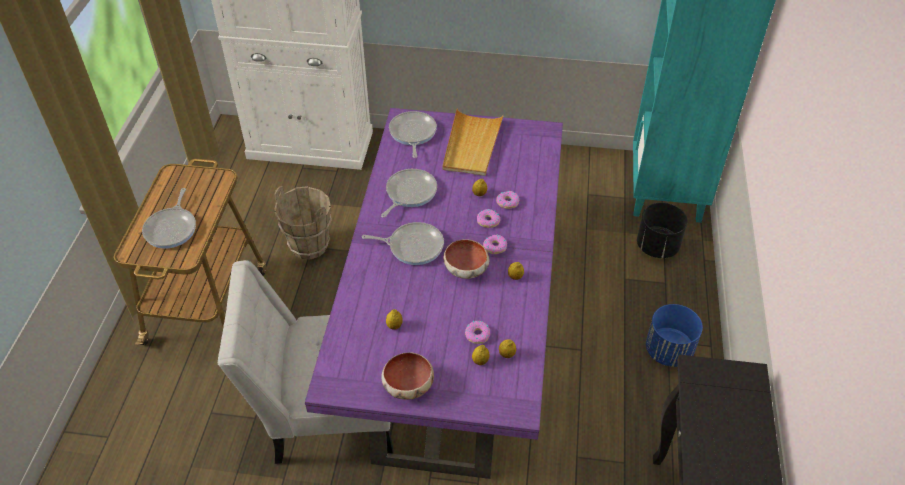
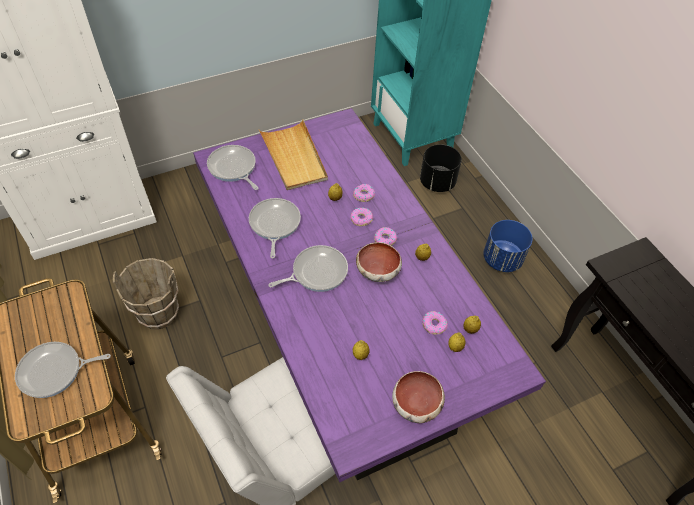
camera: 35 degrees left, 5 degrees up
frying pan [142,188,196,249] -> frying pan turned 105 degrees clockwise [15,342,111,398]

